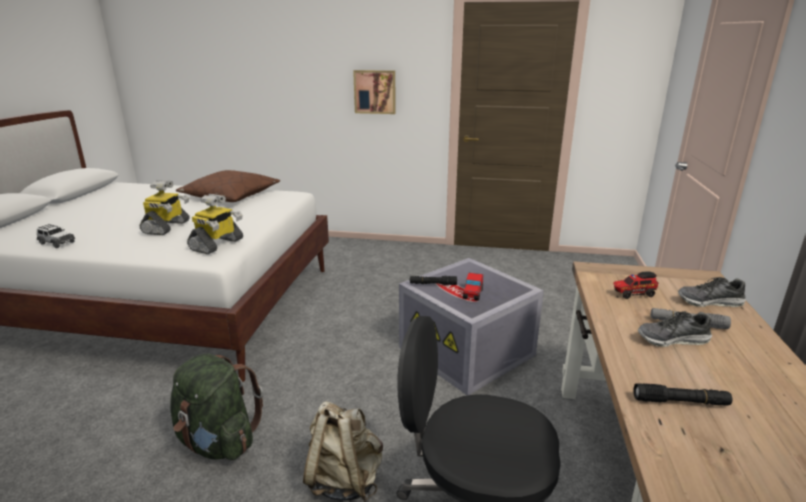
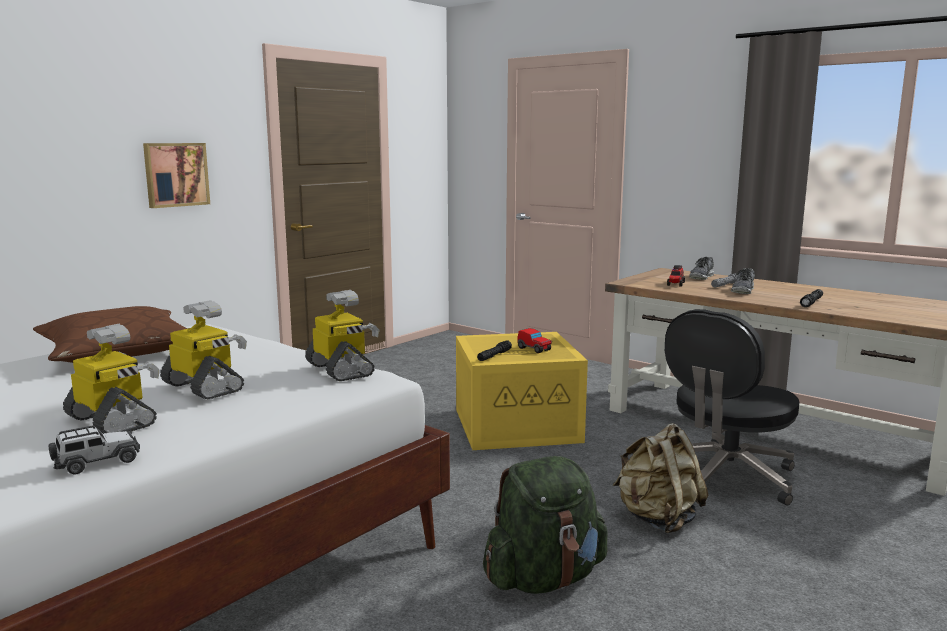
camera: 60 degrees left, 10 degrees down
grey storage box [399,258,544,395] -> yellow storage box [456,332,588,450]
none -> toy robot [63,324,160,433]

